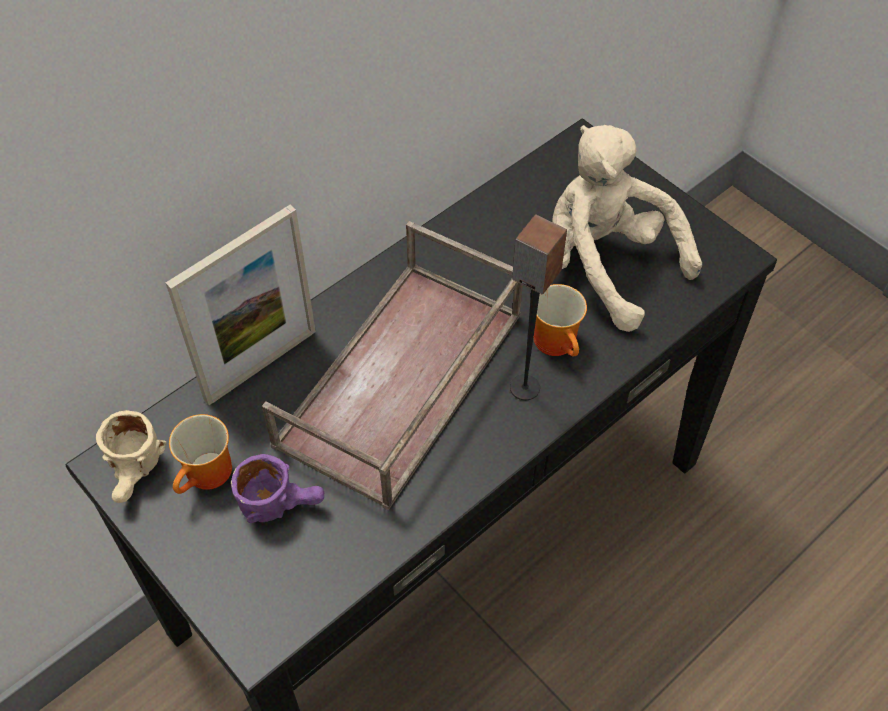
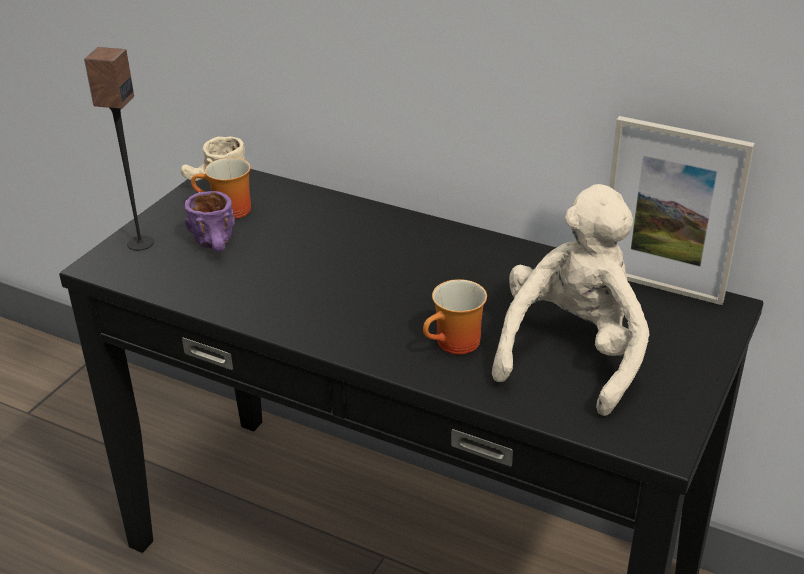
camera: 70 degrees right, 20 degrees down
picture frame [166,205,316,405] -> picture frame moved to [609,116,755,305]
brown tray [262,221,523,510] -> none
speaker [510,214,567,400] -> speaker moved to [84,47,154,251]

